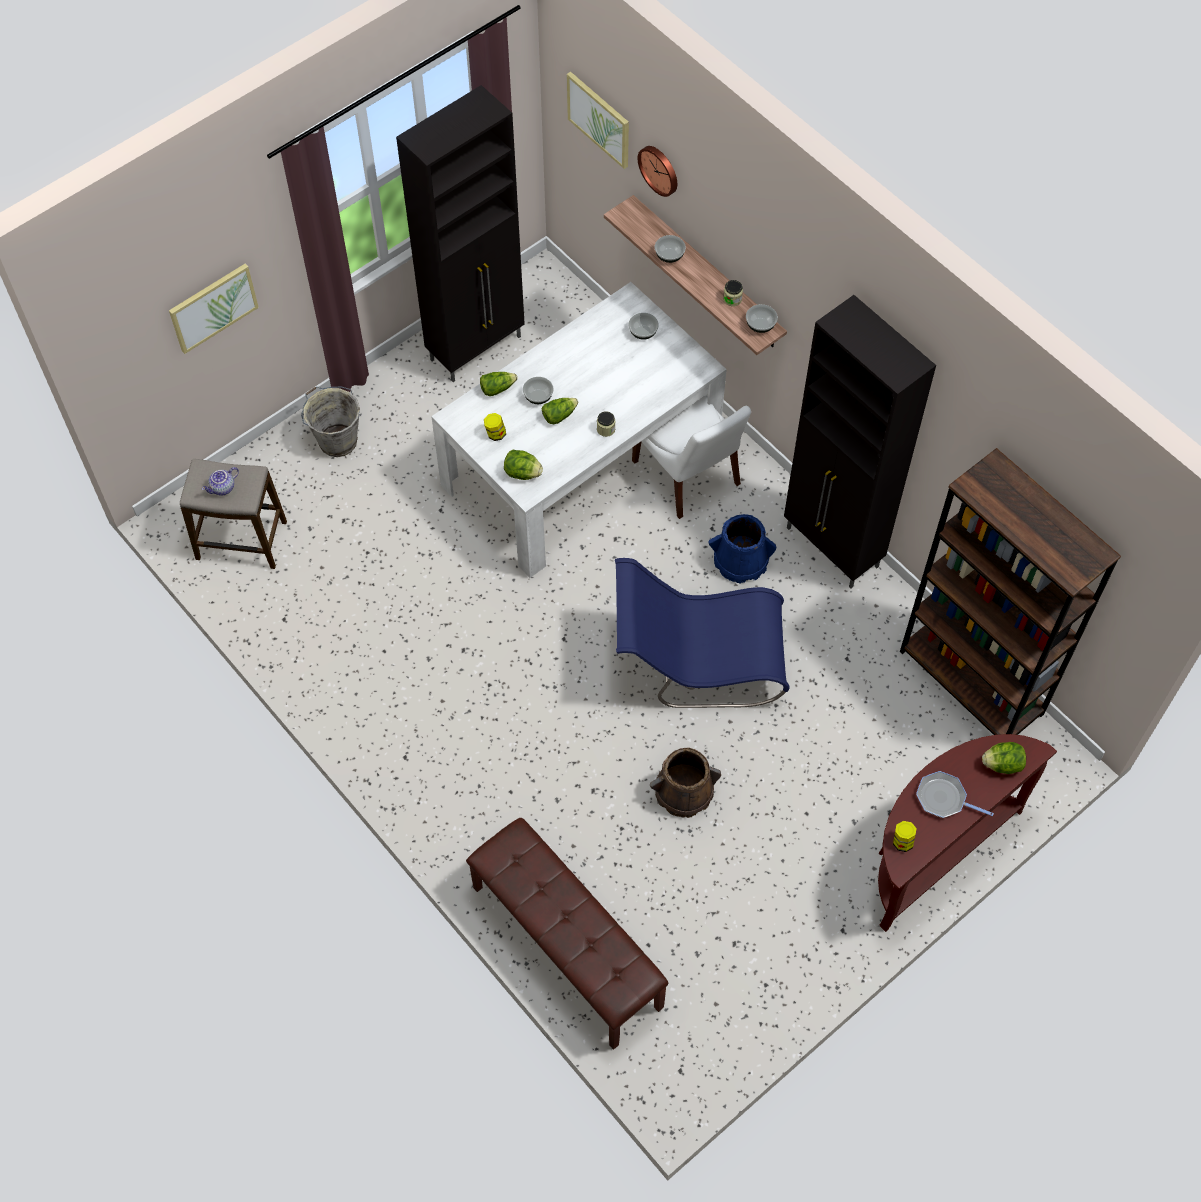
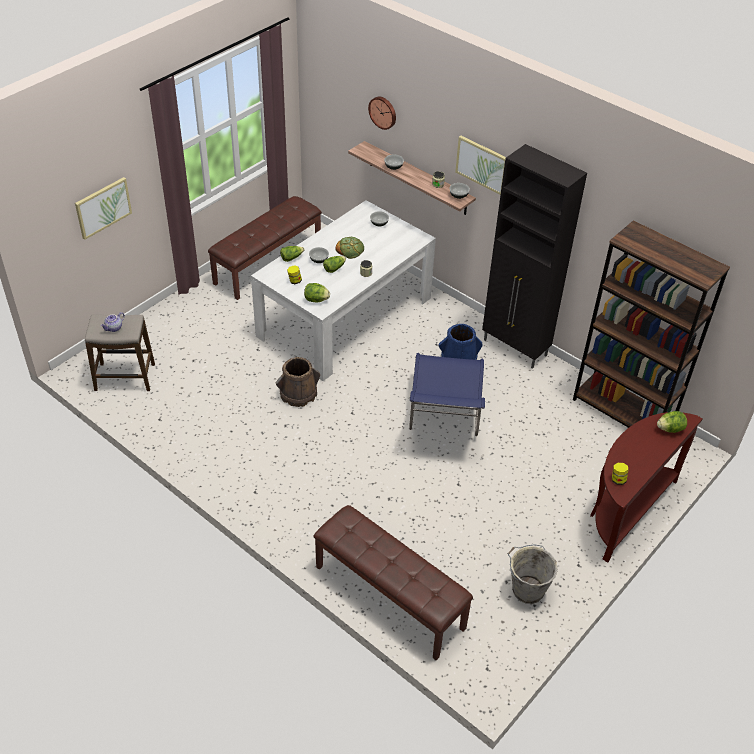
camera: 10 degrees left, 15 degrees down
grey bucket [301,387,360,457] -> grey bucket moved to [507,544,558,604]
black cabinet [396,85,525,382] -> brown bench [208,196,322,300]
picture [567,72,629,169] -> picture moved to [455,136,506,195]
blue chair [615,558,790,708] -> blue chair turned 75 degrees counterclockwise [409,353,485,436]
white chair [632,395,751,519] -> none
brown bucket [650,747,721,818] -> brown bucket moved to [276,357,320,407]
frying pan [916,771,994,818] -> none
none -> bread [335,237,364,259]

